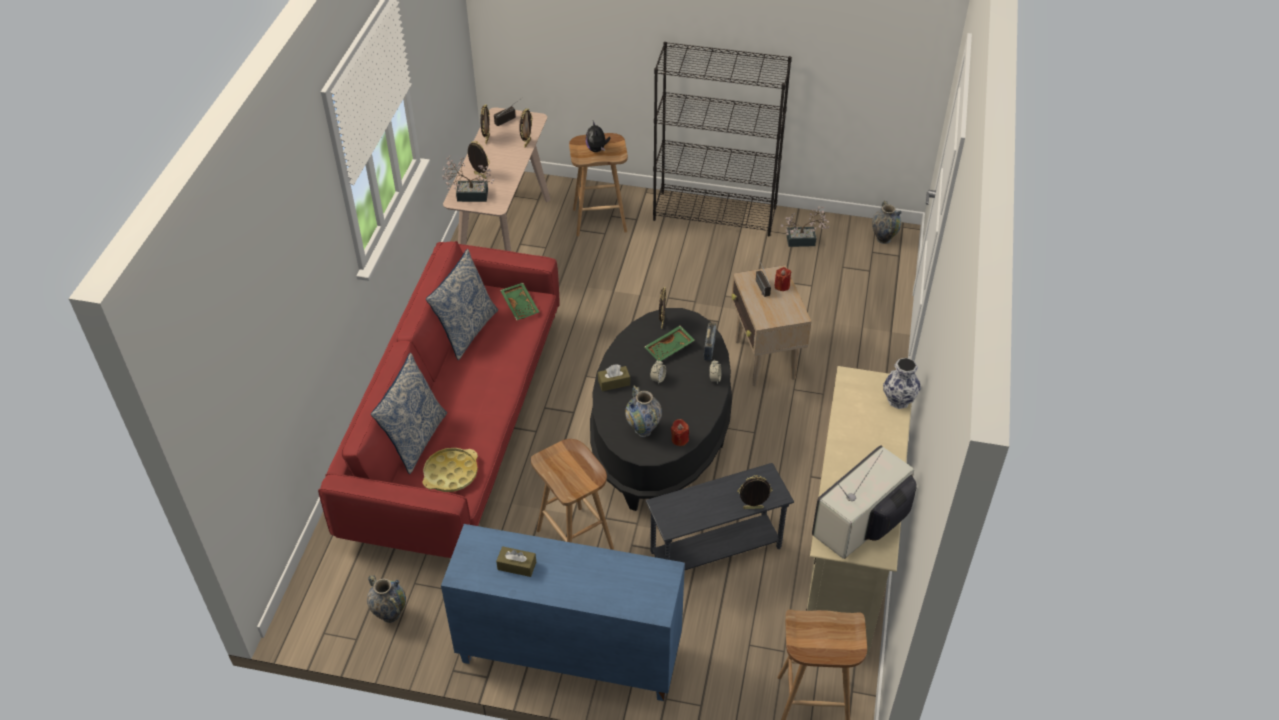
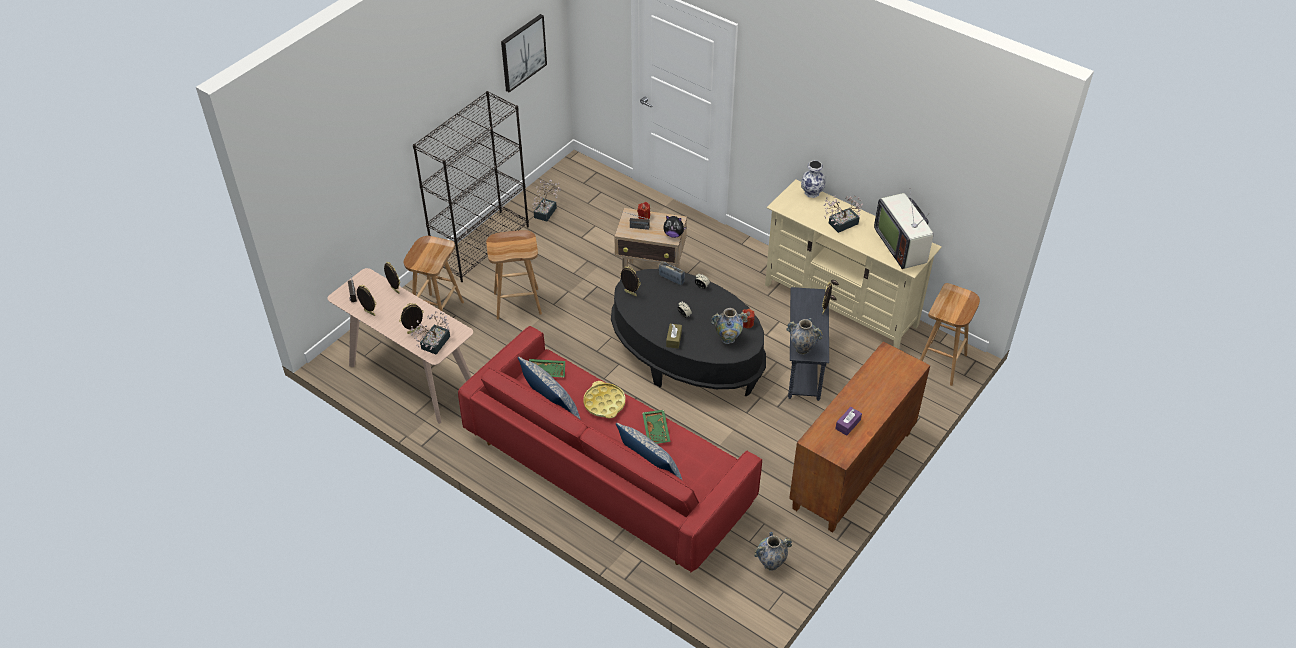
camera: 65 degrees left, 0 degrees up
yellow tray [422,448,478,492] -> yellow tray moved to [583,381,625,418]
blue cabinet [441,524,685,701] -> brown cabinet [789,342,930,533]
brown tissue box [496,546,536,577] -> purple tissue box [835,407,862,436]
brown stool [531,439,614,550] -> brown stool moved to [486,230,542,320]
plush toy [586,121,611,152] -> plush toy moved to [664,215,687,238]
green tray [645,325,695,361] -> green tray moved to [642,410,670,444]
vase [872,200,902,244] -> vase moved to [786,318,823,355]
none -> picture [501,14,547,92]
none -> potted plant [823,195,863,233]

